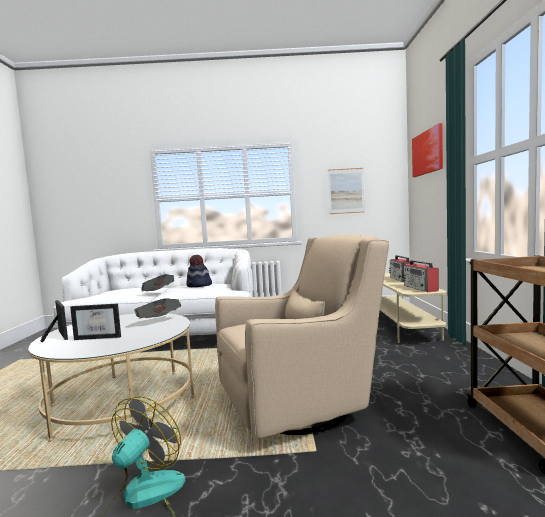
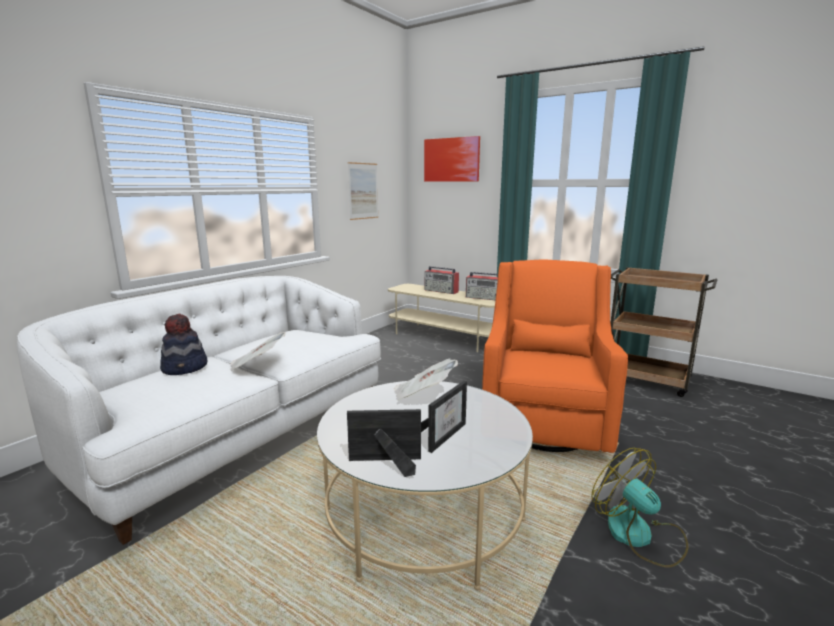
camera: 55 degrees left, 10 degrees up
hat [186,255,212,287] -> hat moved to [160,314,207,375]
beige armchair [215,234,389,440] -> orange armchair [482,260,628,453]

